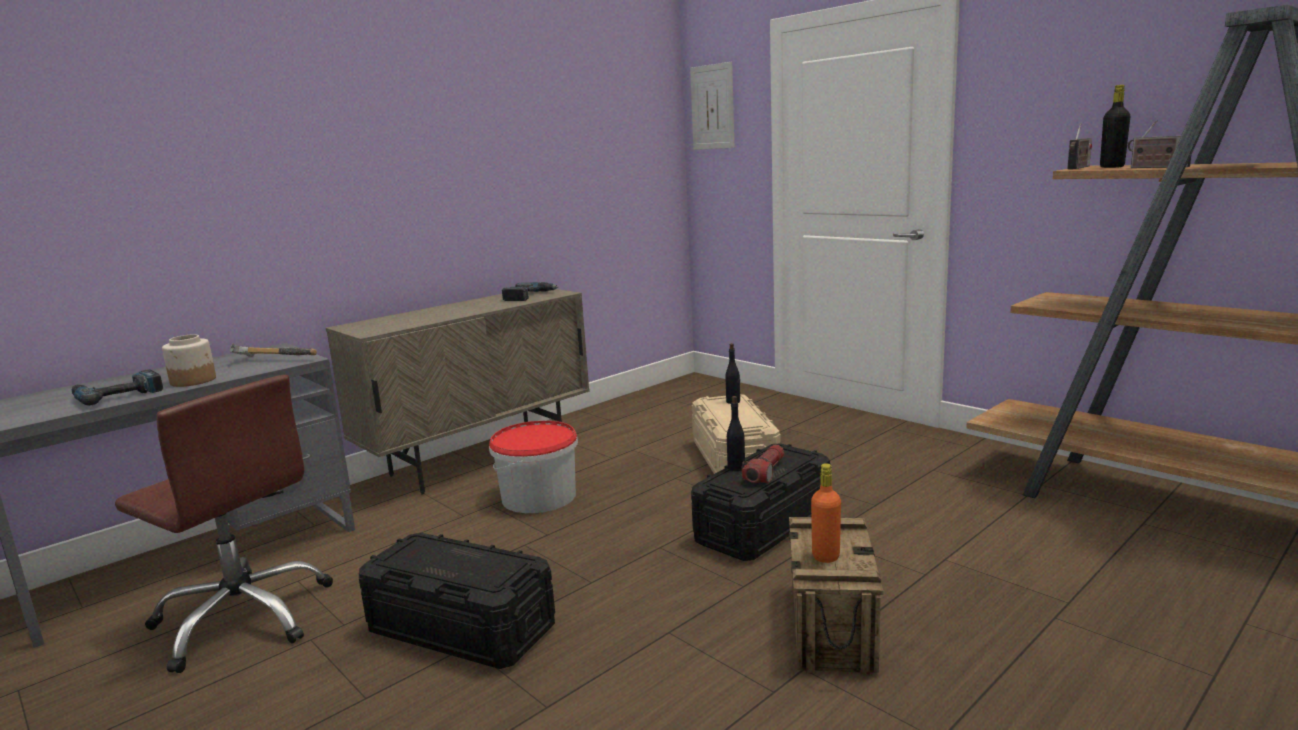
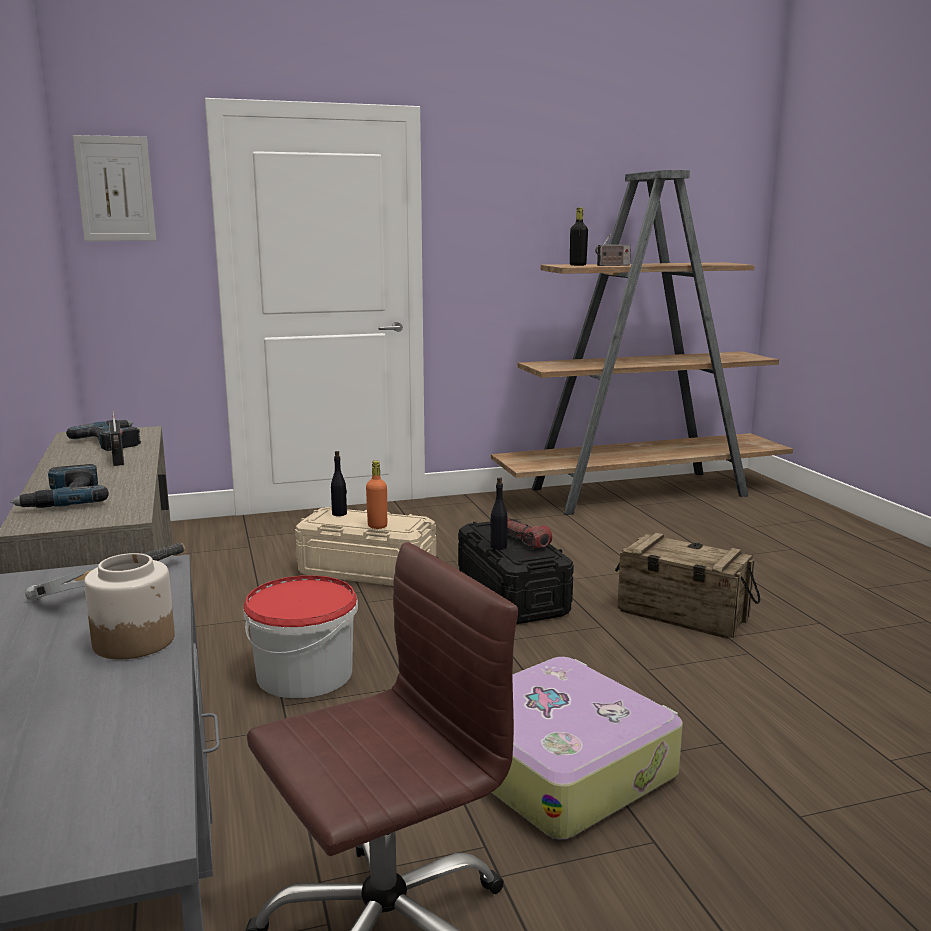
camera: 65 degrees left, 0 degrees up
power drill [72,369,163,406] -> power drill moved to [10,464,109,508]
black storage box [359,533,555,669] -> suitcase [492,657,683,840]
orange bottle [811,463,841,563] -> orange bottle moved to [366,460,387,529]
radio [1067,124,1092,169] -> radio moved to [109,411,124,466]

